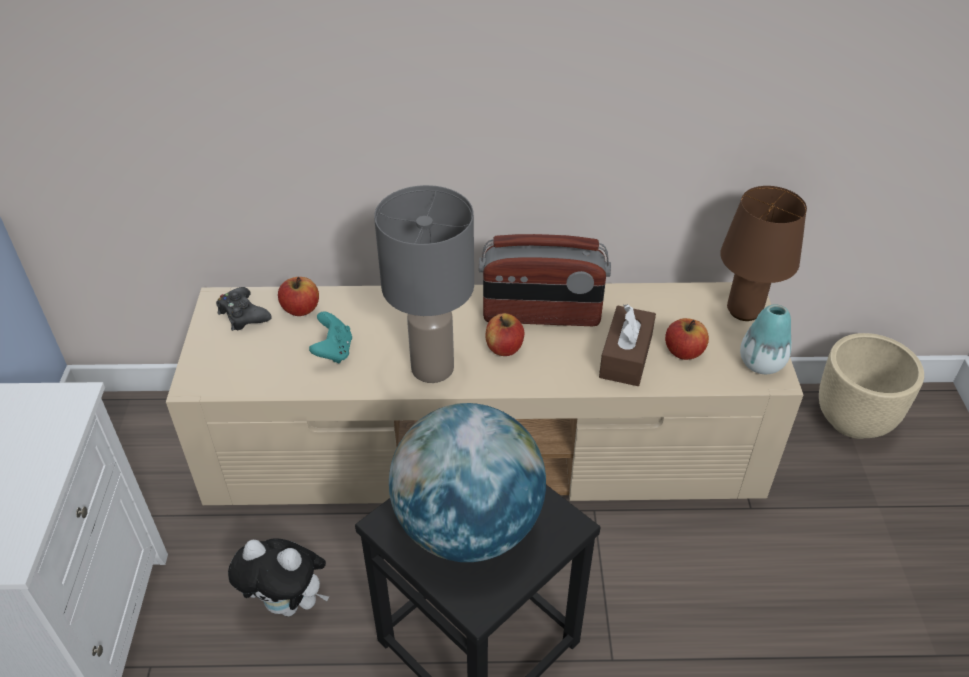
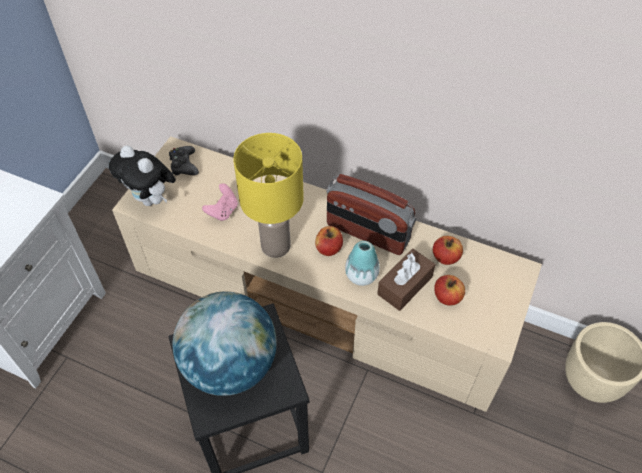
camera: 25 degrees right, 10 degrees up
plush toy [228,538,329,616] -> plush toy moved to [109,145,176,206]
apple [278,277,319,316] -> apple moved to [433,236,463,265]
turquoise game controller [309,312,352,363] -> pink game controller [202,183,238,221]
grey table lamp [374,185,474,383] -> yellow table lamp [233,133,304,258]
brown table lamp [720,186,807,321] -> none
vase [740,305,792,374] -> vase moved to [345,241,380,286]

